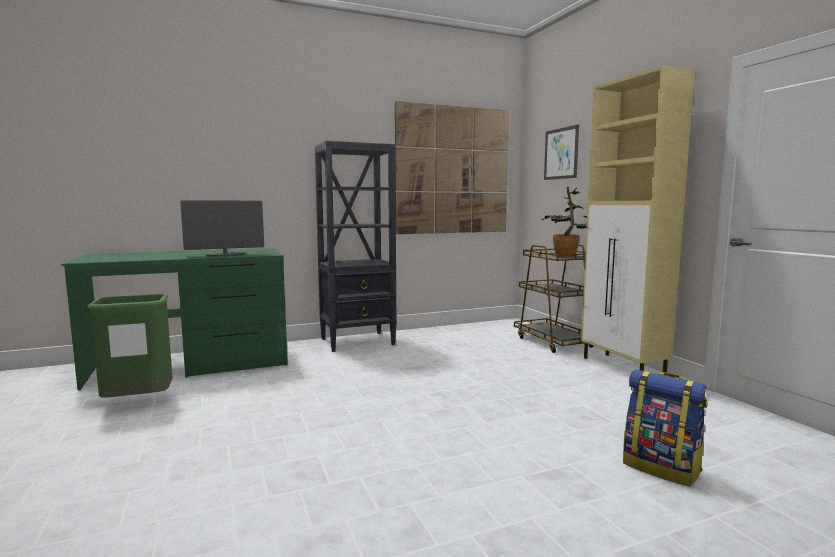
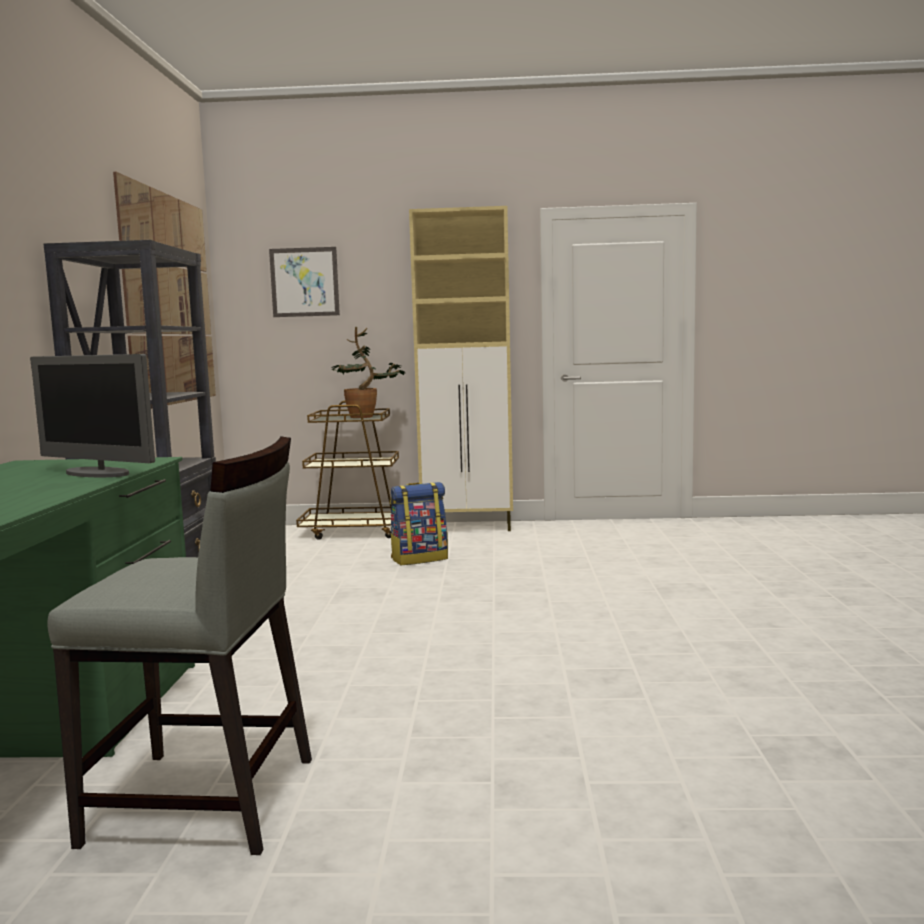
camera: 65 degrees left, 0 degrees up
green trash can [88,294,173,398] -> grey chair [47,436,312,855]
monitor [180,200,264,256] -> monitor turned 60 degrees counterclockwise [30,354,155,477]
backpack [623,370,707,486] -> backpack moved to [390,482,448,565]

